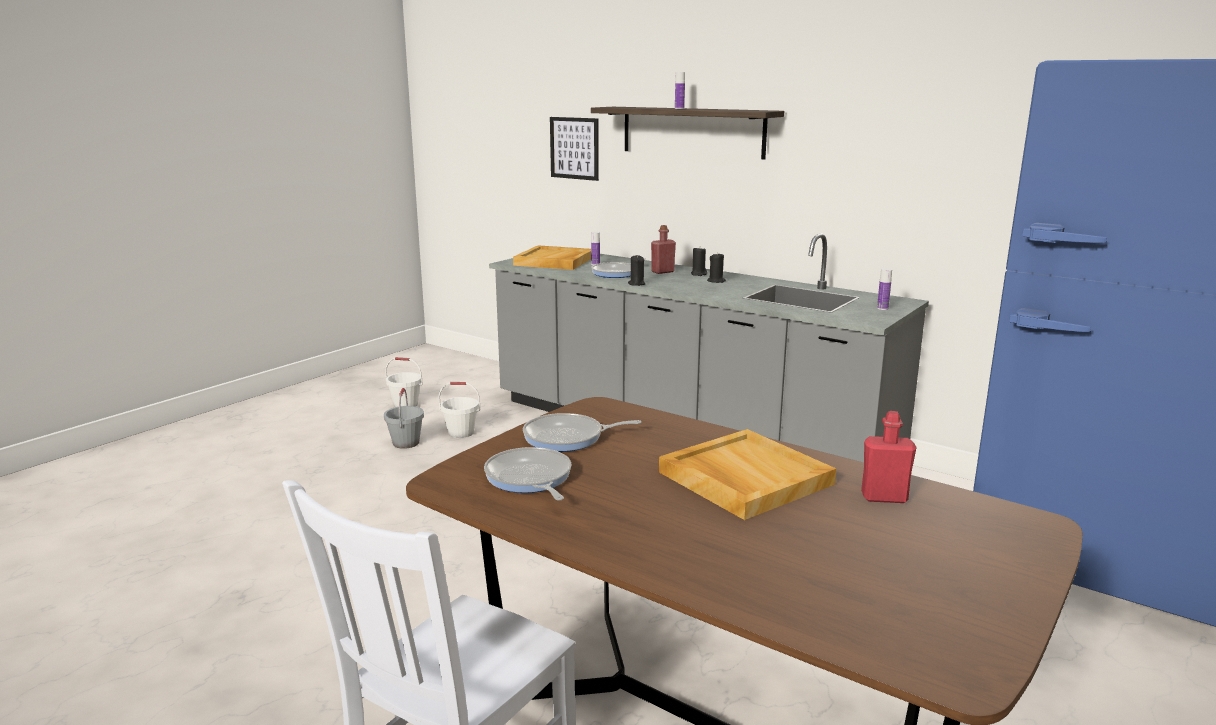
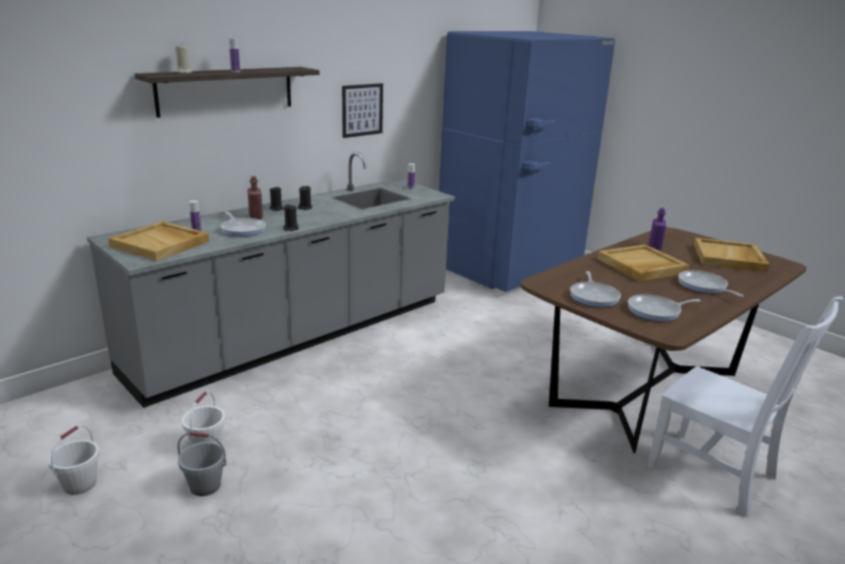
camera: 80 degrees left, 5 degrees up
picture [550,117,599,181] -> picture moved to [342,83,383,138]
red bottle [861,411,917,503] -> purple bottle [649,208,666,250]
none -> beige candle [175,44,192,73]
none -> frying pan [678,270,743,297]
none -> beige tray [694,238,769,272]

